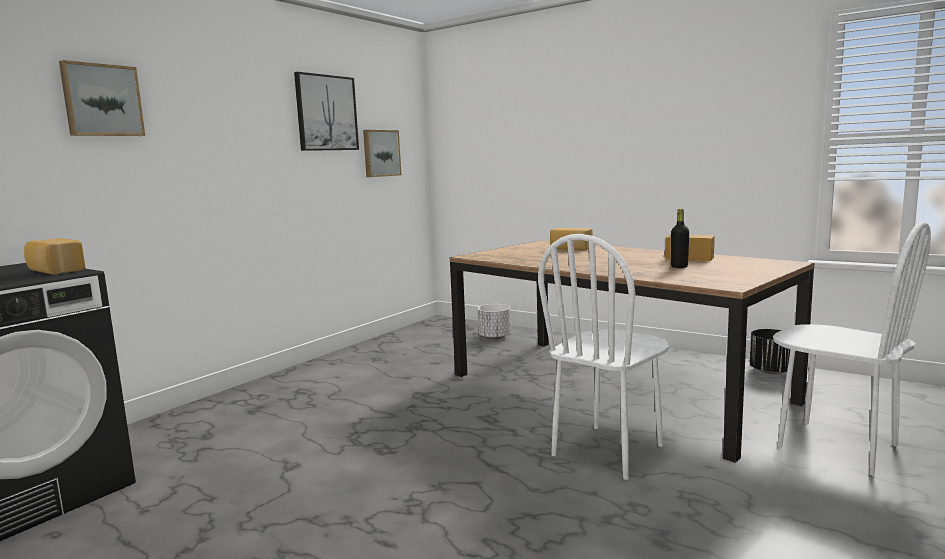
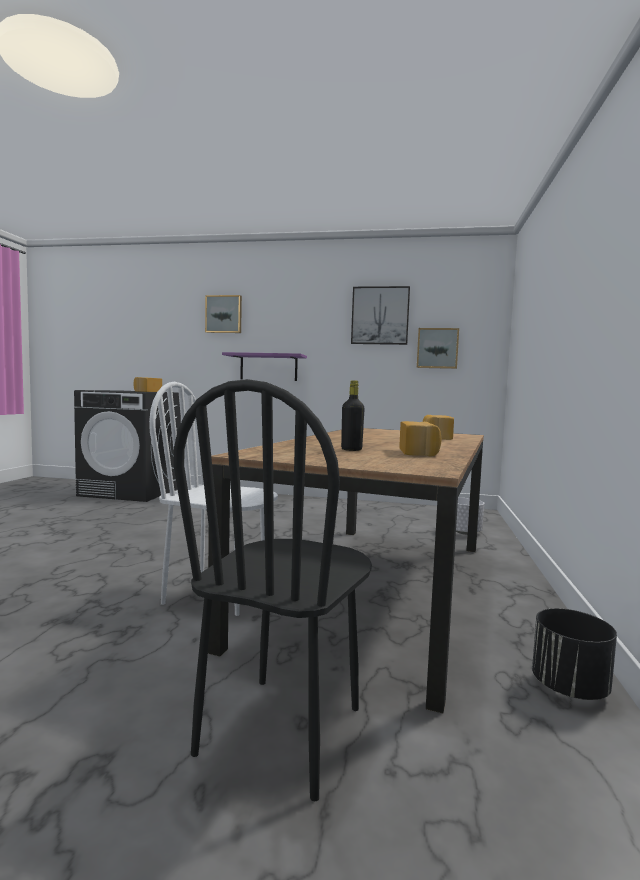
camera: 65 degrees right, 5 degrees down
white chair [773,221,931,475] -> black chair [173,379,372,801]
none -> purple shelf [222,352,307,381]

